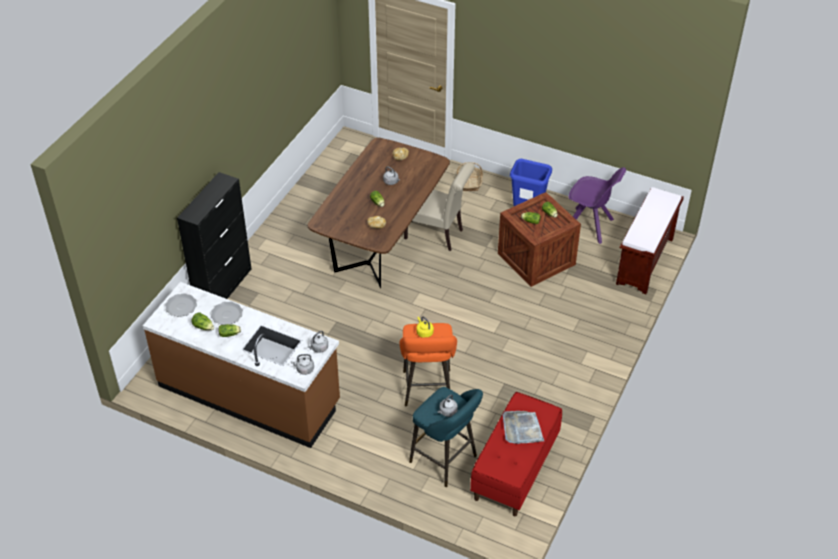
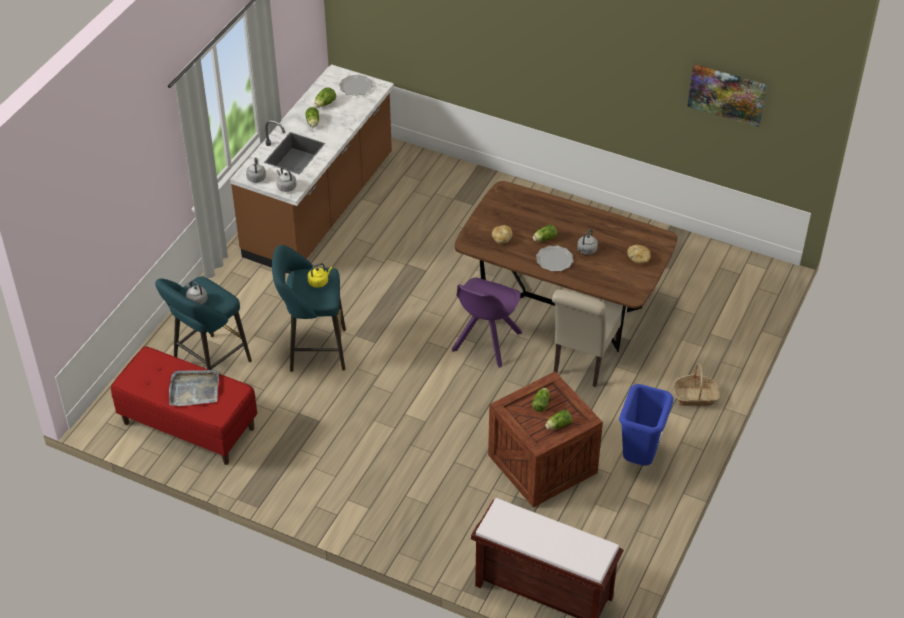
camera: 90 degrees right, 0 degrees up
black cabinet [177,172,251,299] -> none
plate [211,302,243,325] -> plate moved to [536,245,573,271]
orange stool [400,323,457,406] -> turquoise stool [272,245,346,372]
purple chair [568,167,626,244] -> purple chair moved to [452,277,522,368]
none -> picture [688,64,767,127]

